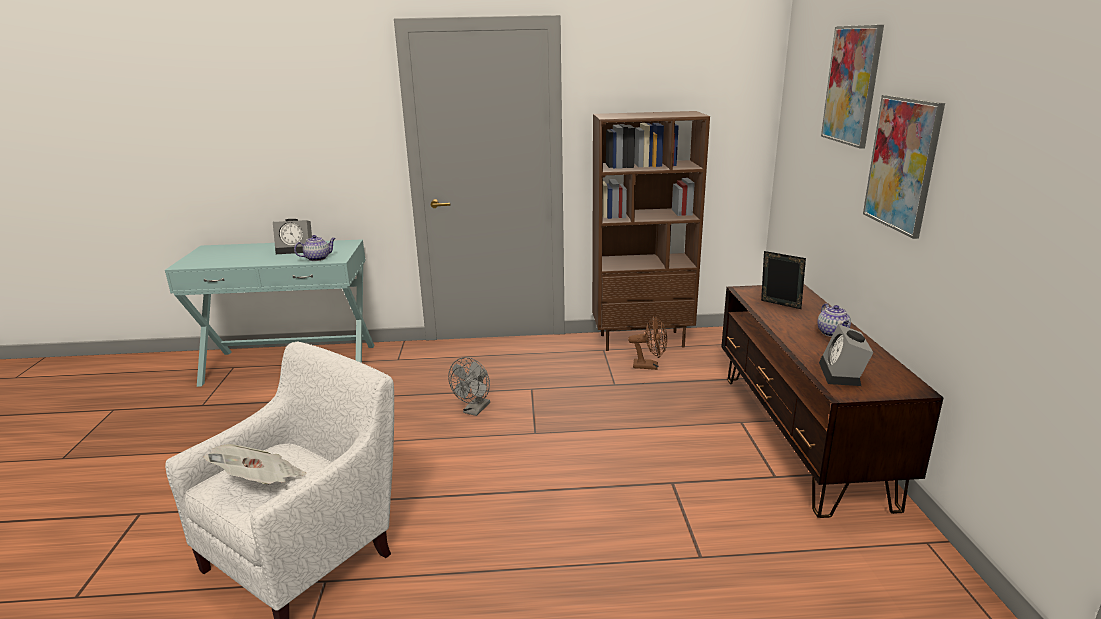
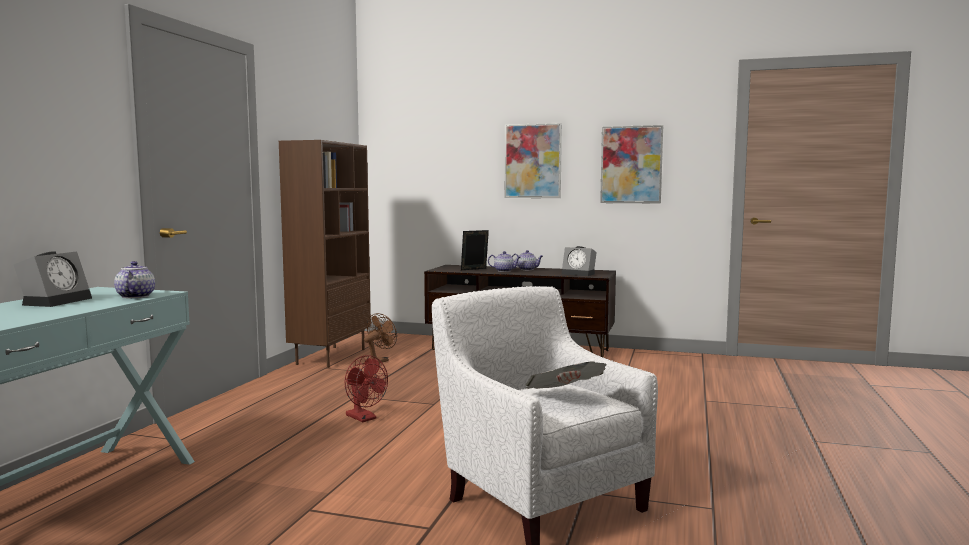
camera: 70 degrees left, 15 degrees down
grey fan [448,357,490,416] -> red fan [344,355,388,422]
picture [821,25,884,149] -> picture moved to [600,125,663,203]
none -> teapot [488,251,520,272]

